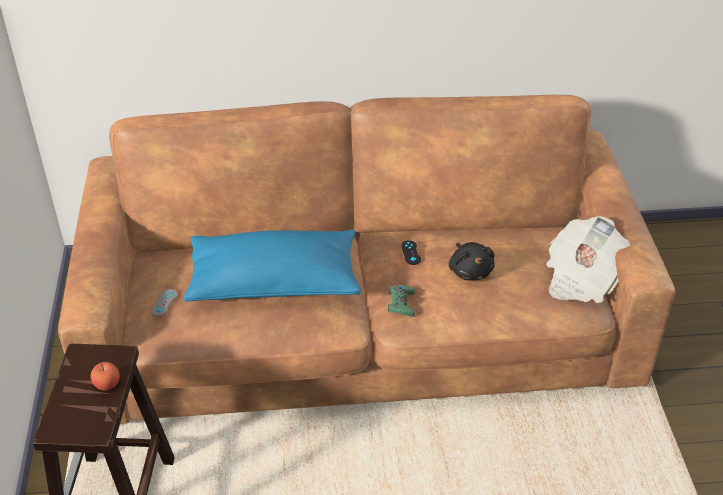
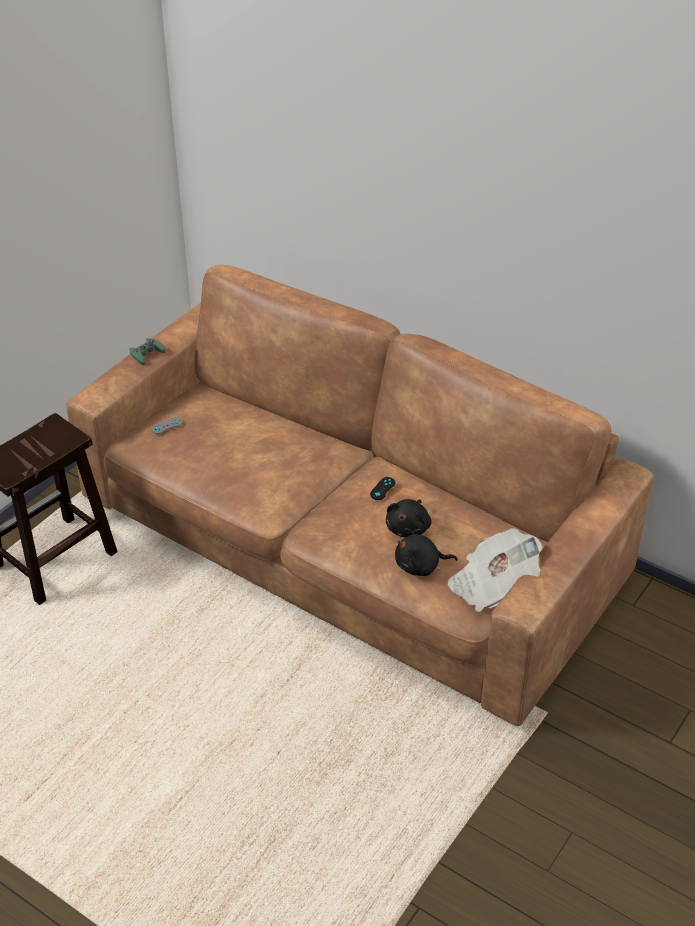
camera: 40 degrees right, 0 degrees up
apple [91,362,120,391] -> none
blue pillow [184,230,361,302] -> none
green game controller [388,285,415,316] -> green game controller moved to [129,338,166,365]
none -> black plush toy [395,528,457,576]

